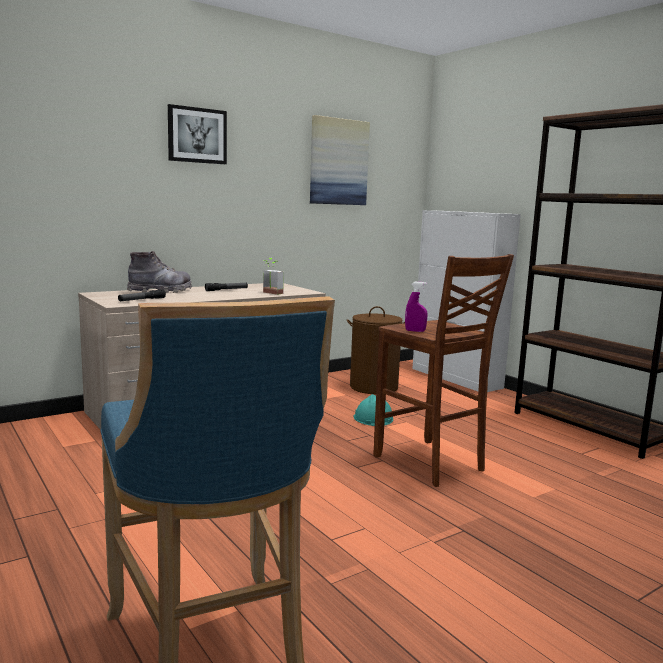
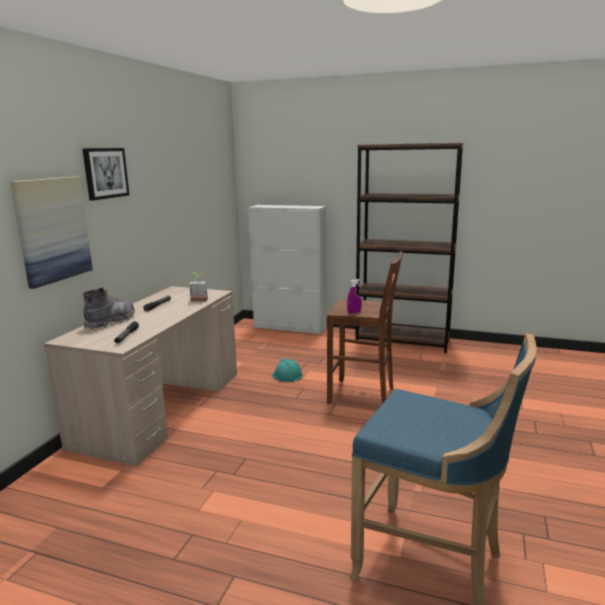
camera: 35 degrees left, 5 degrees up
picture [310,115,370,205] -> picture moved to [10,176,93,289]
brown laundry basket [347,306,405,394] -> none

